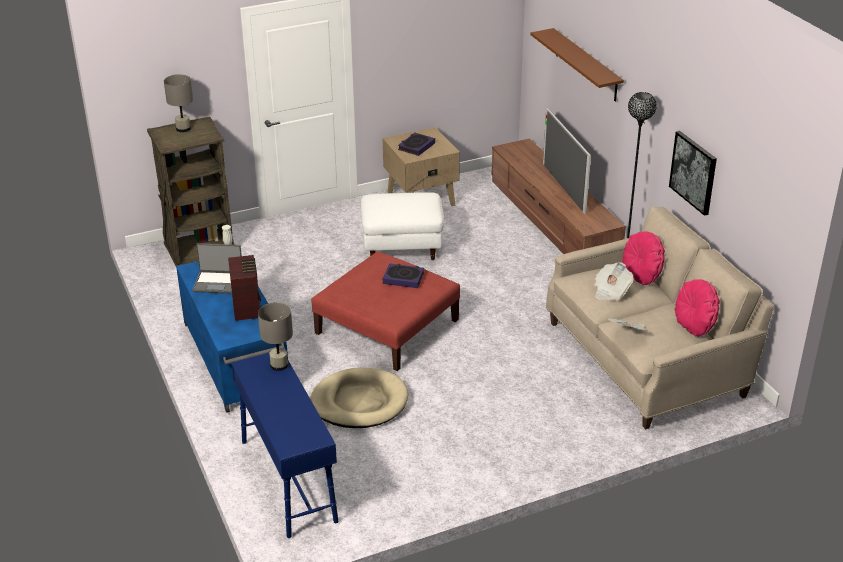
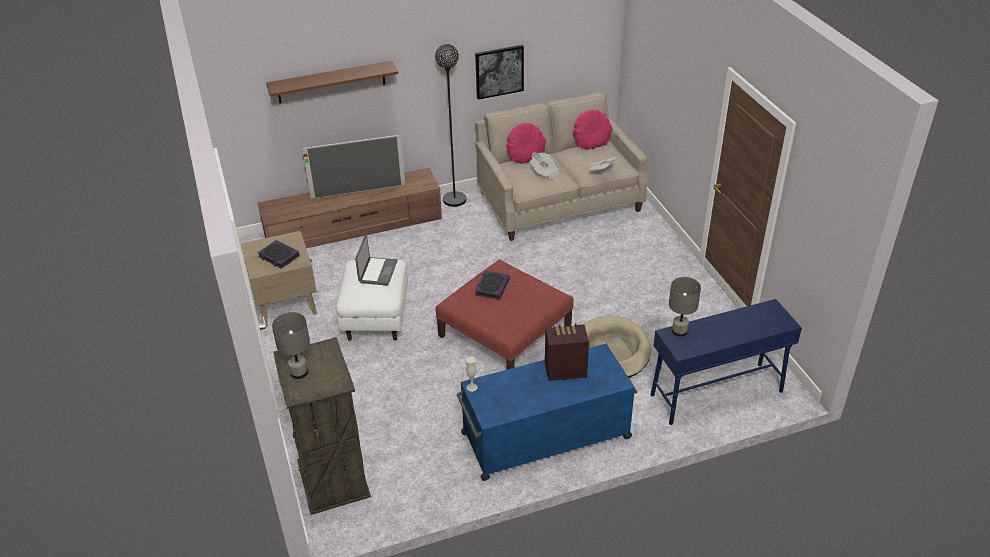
camera: 85 degrees left, 5 degrees up
laptop [193,243,242,294] -> laptop moved to [355,235,398,286]

